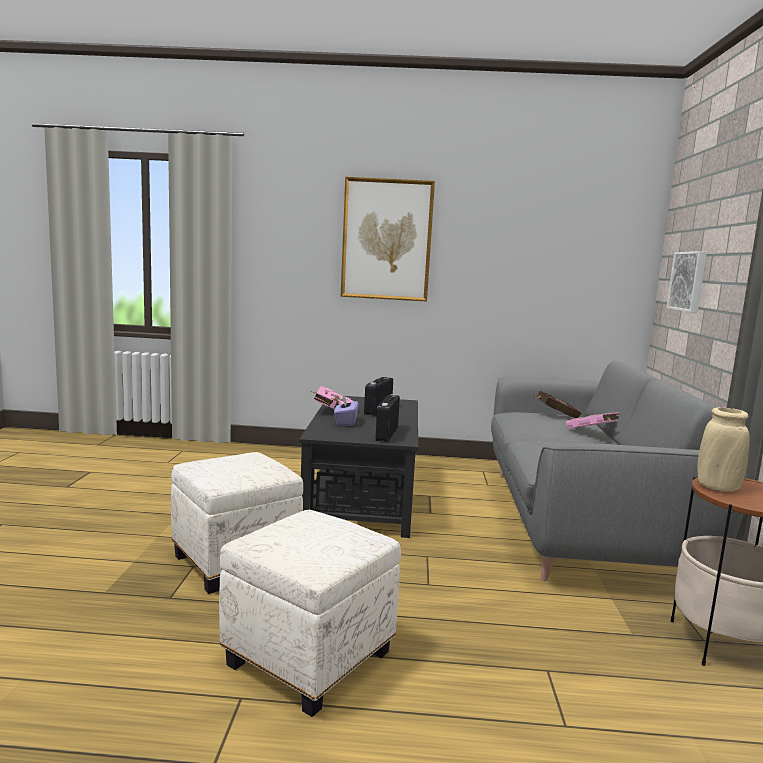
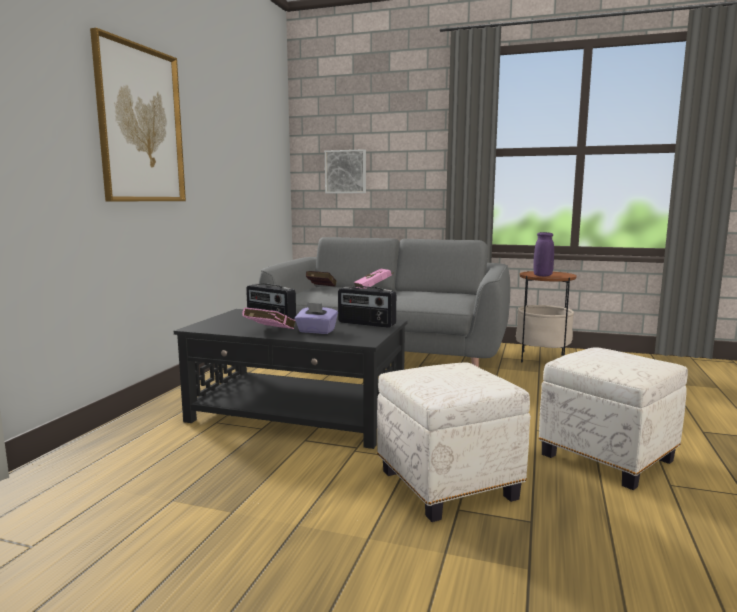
camera: 75 degrees left, 0 degrees up
beige vase [697,407,749,491] -> purple vase [533,232,554,276]

